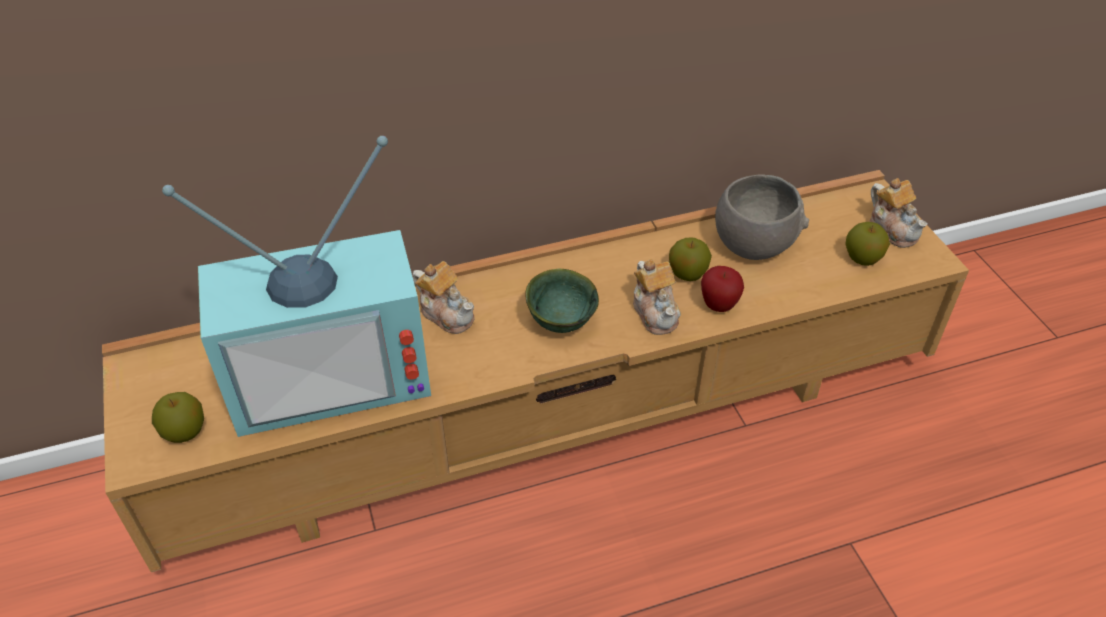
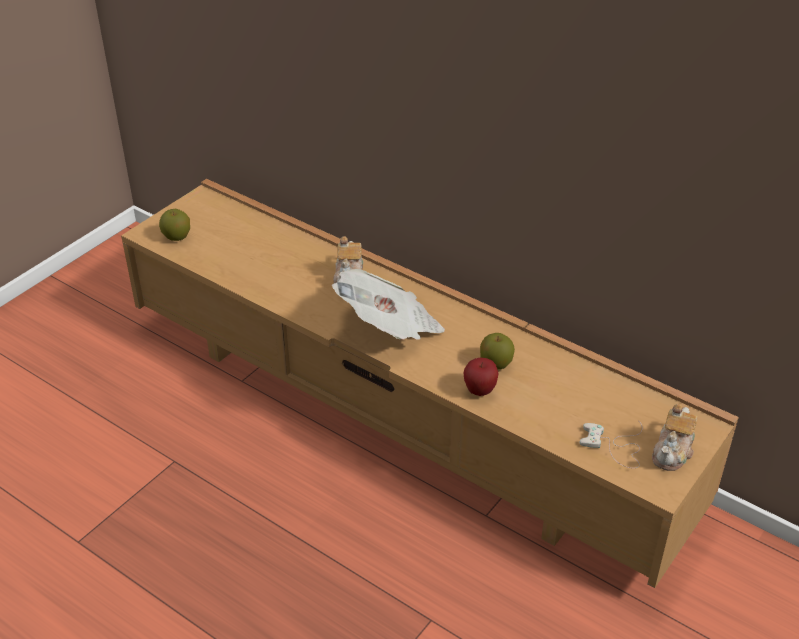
camera: 55 degrees right, 5 degrees down
television [162,136,431,437] -> none
green bowl [525,268,599,333] -> newspaper [332,269,445,340]
teapot [633,259,681,335] -> none
grey bowl [715,174,809,260] -> none
apple [845,222,890,266] -> white game controller [580,420,643,468]

